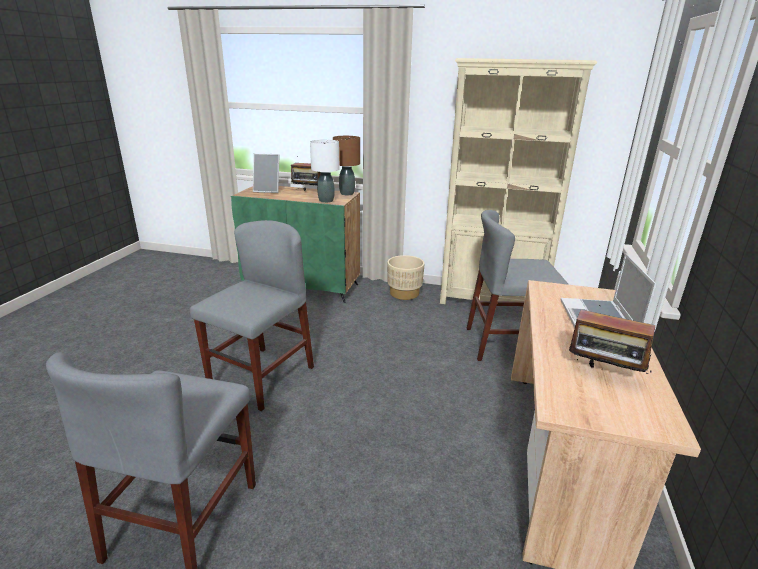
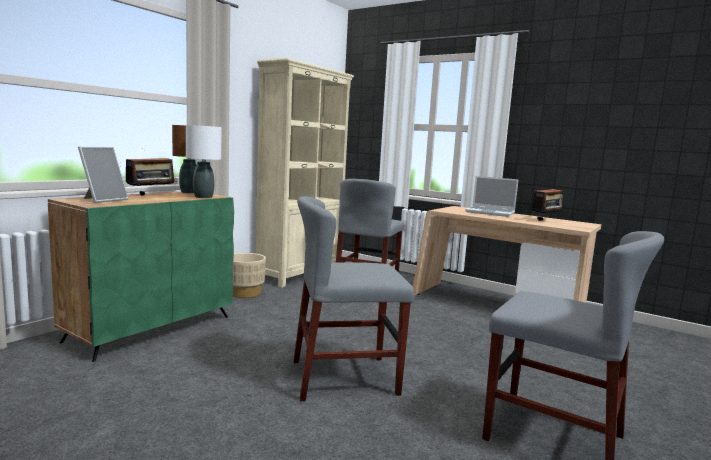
camera: 70 degrees left, 15 degrees down
grey chair [190,220,314,411] -> grey chair turned 60 degrees counterclockwise [294,196,414,401]

